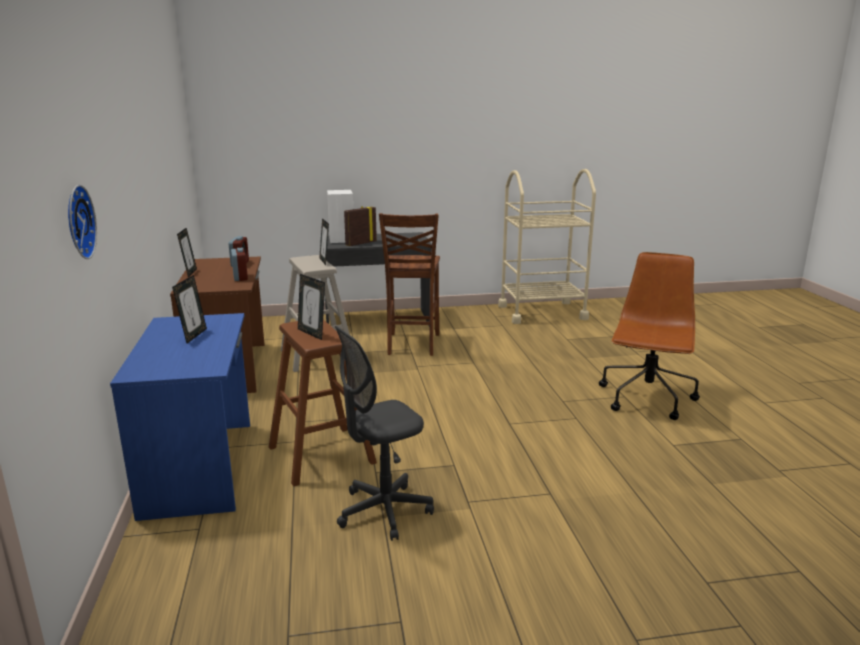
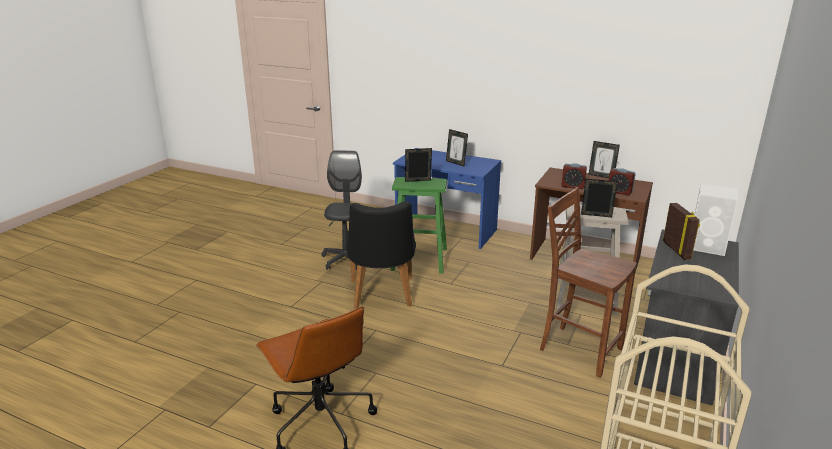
camera: 125 degrees right, 5 degrees up
wall clock [68,185,97,259] -> none
brown stool [269,319,377,487] -> green stool [391,177,447,274]
none -> black chair [346,201,416,309]

